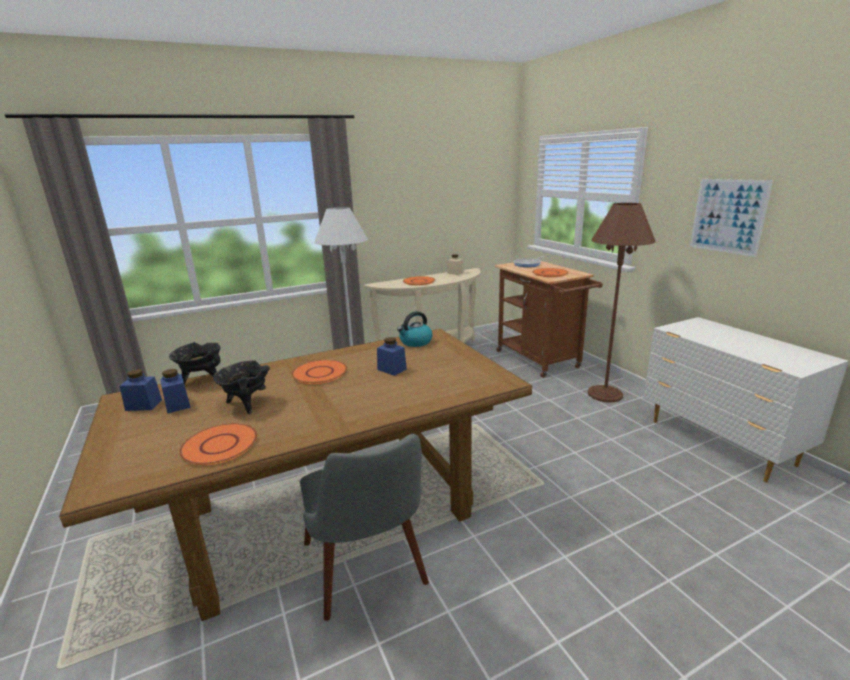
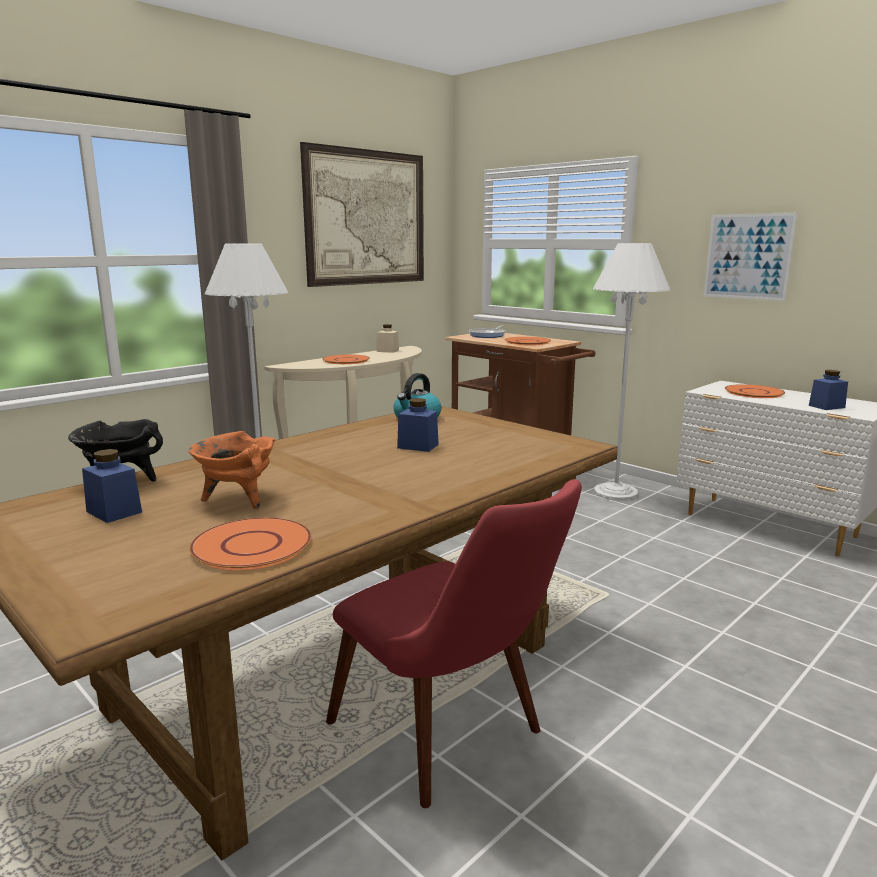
camera: 20 degrees left, 5 degrees down
blue jar [120,369,162,411] -> blue jar moved to [809,370,848,410]
black cooking pot [213,360,270,414] -> orange cooking pot [188,431,276,509]
orange plate [292,360,347,384] -> orange plate moved to [725,384,785,398]
grey chair [300,434,429,621] -> red chair [326,479,582,808]
brown floor lamp [588,203,656,402] -> white floor lamp [593,243,670,501]
none -> picture [300,142,424,287]

